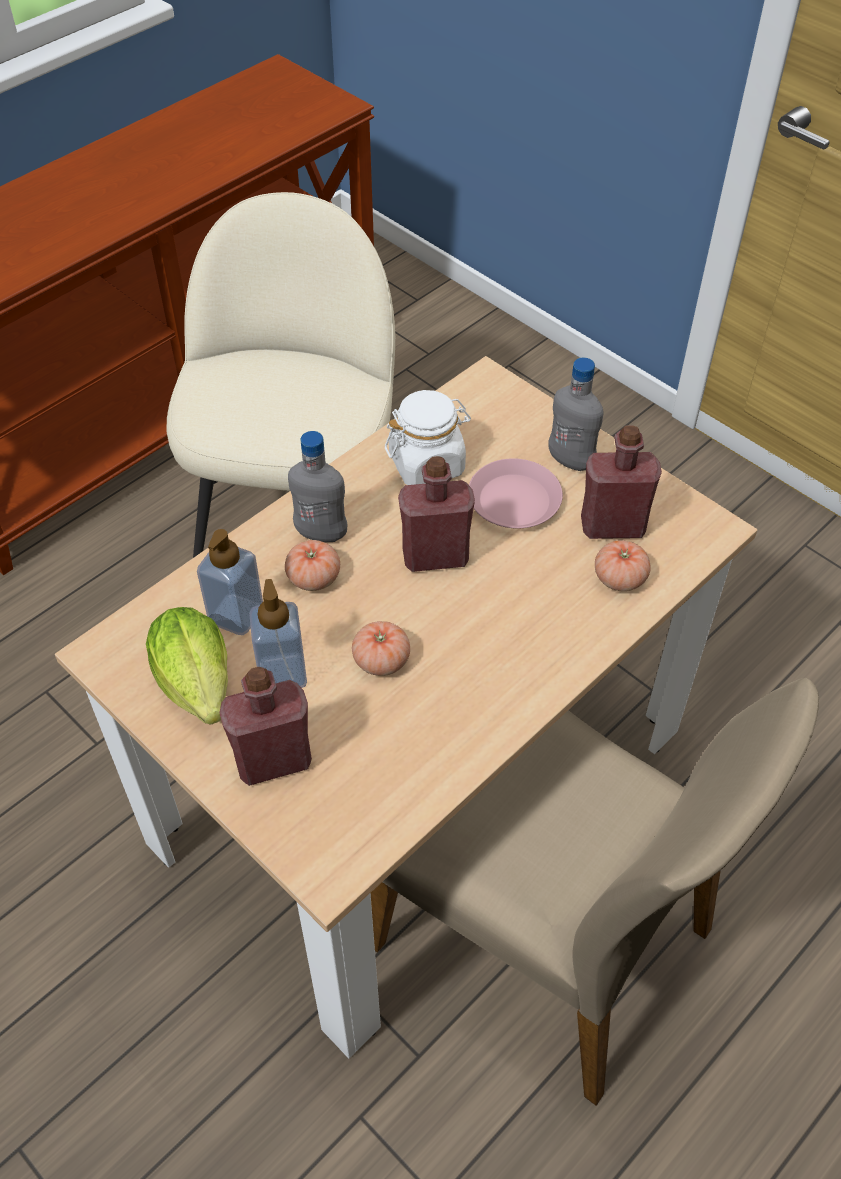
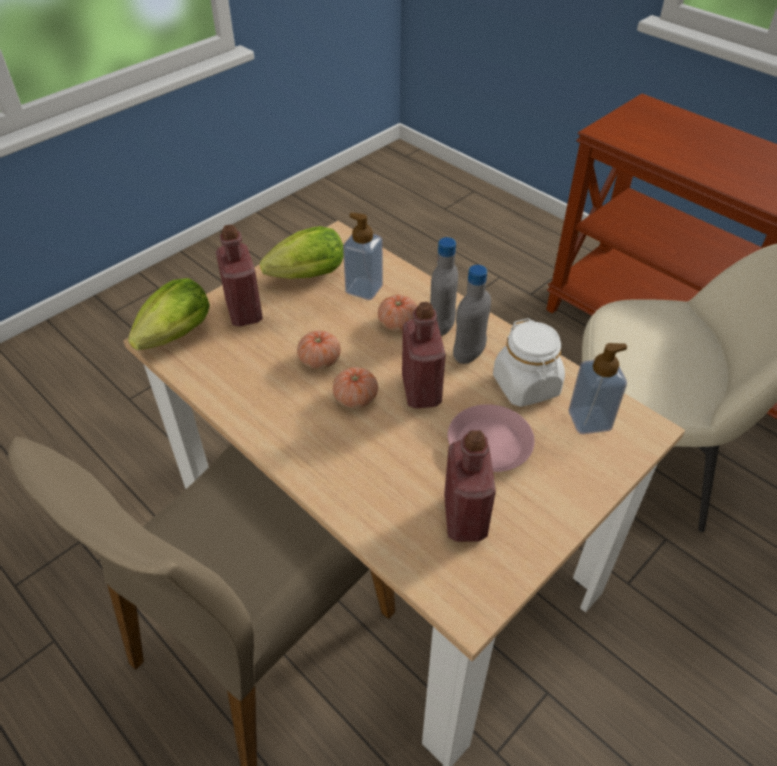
camera: 90 degrees right, 5 degrees down
soap dispenser [249,579,307,688] -> soap dispenser moved to [569,343,627,434]
grey bottle [548,357,604,471] -> grey bottle moved to [453,265,491,364]
tomato [595,540,651,591] -> tomato moved to [333,367,378,408]
none -> lettuce [128,278,210,350]

